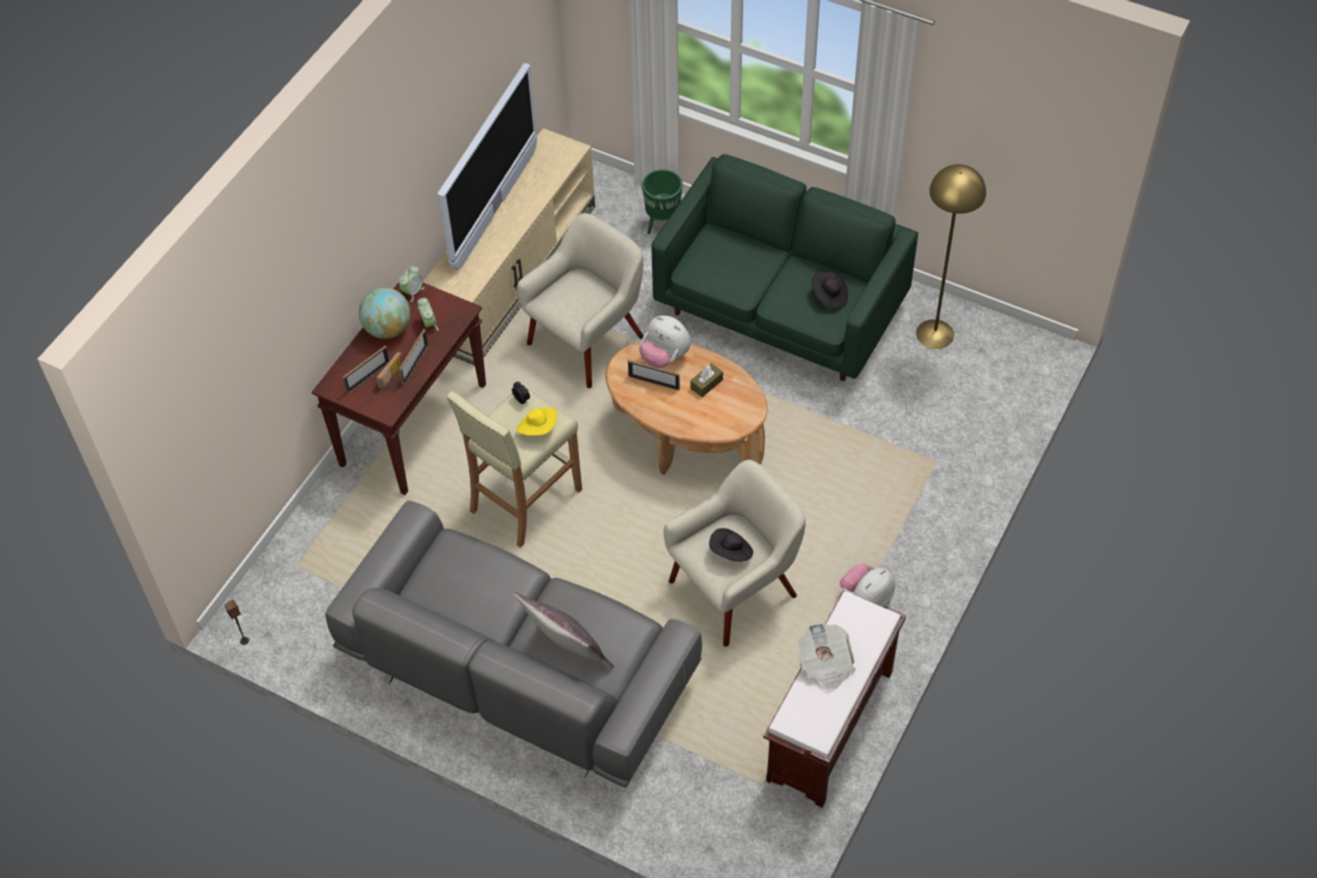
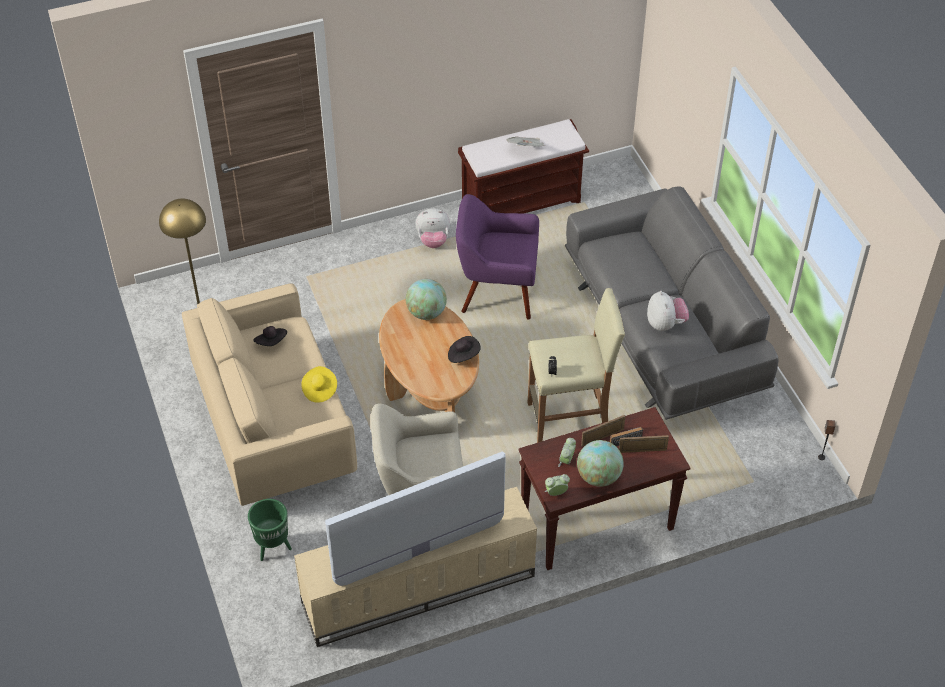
camera: 140 degrees left, 5 degrees down
grey pillow [513,592,614,669] -> none
yellow hat [516,408,558,436] -> yellow hat moved to [301,366,337,403]
picture frame [628,360,680,391] -> none
plush toy [639,316,691,368] -> plush toy moved to [647,291,689,331]
green sofa [651,154,918,381] -> beige sofa [182,284,357,506]
beige armchair [663,460,806,647] -> purple armchair [456,194,539,320]
brown tissue box [690,363,723,397] -> none
black hat [709,528,753,562] -> black hat moved to [448,336,481,363]
none -> globe [406,279,447,320]

